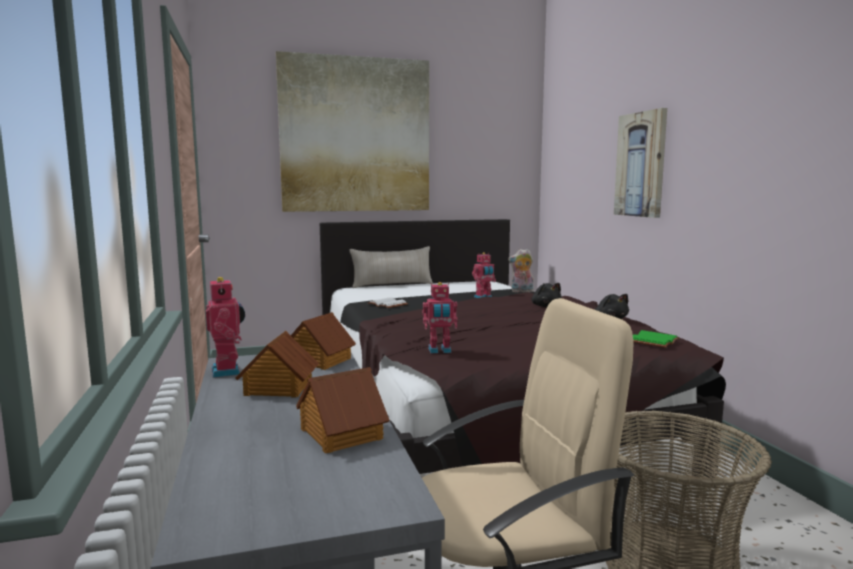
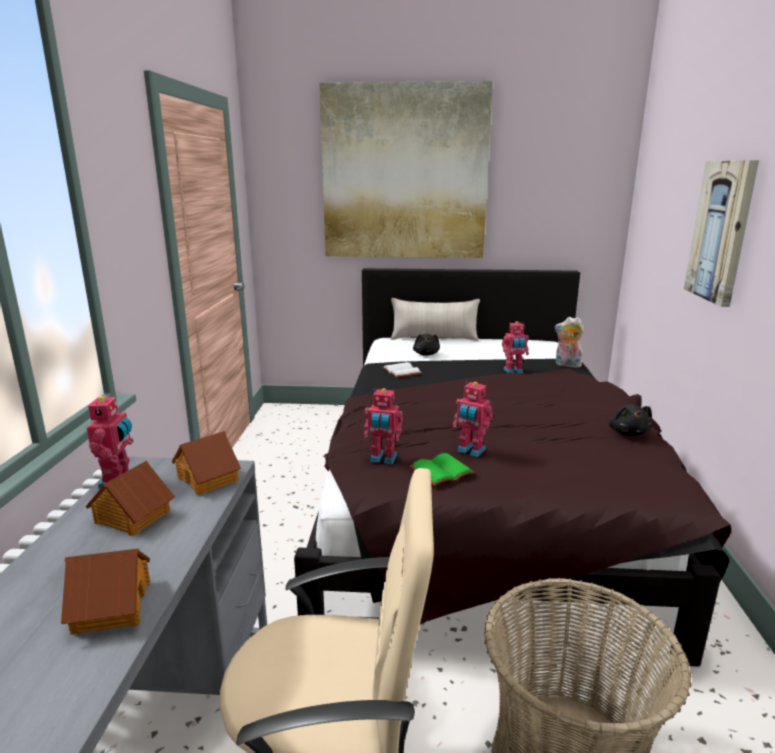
camera: 20 degrees right, 10 degrees up
black plush toy [531,283,562,307] -> black plush toy moved to [413,334,440,356]
green book [633,330,680,348] -> green book moved to [409,453,475,486]
none -> toy robot [453,381,493,457]

